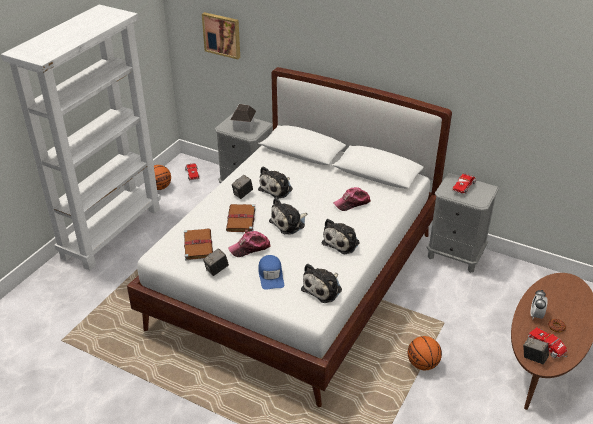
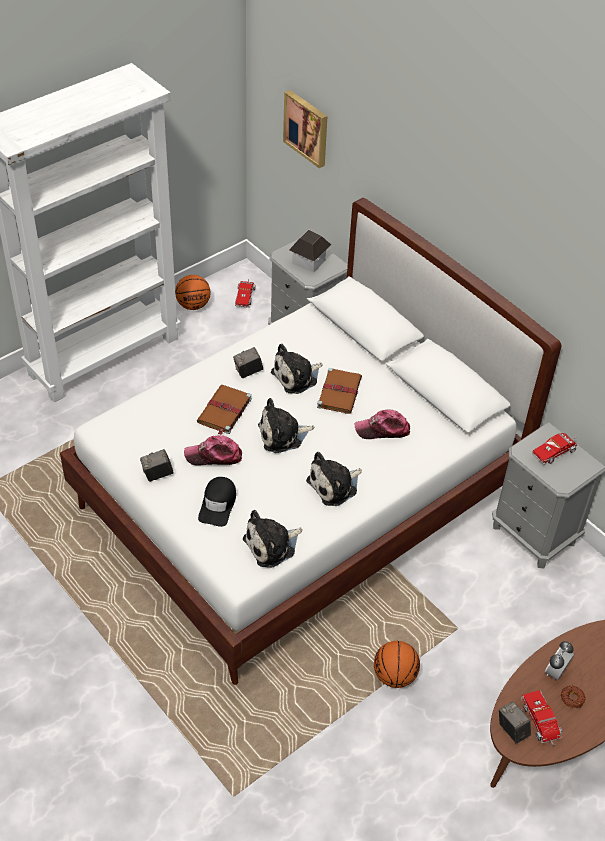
camera: 20 degrees right, 10 degrees up
brown book [184,229,213,260] -> brown book moved to [317,368,362,414]
blue cap [258,255,284,290] -> black cap [198,477,236,527]

